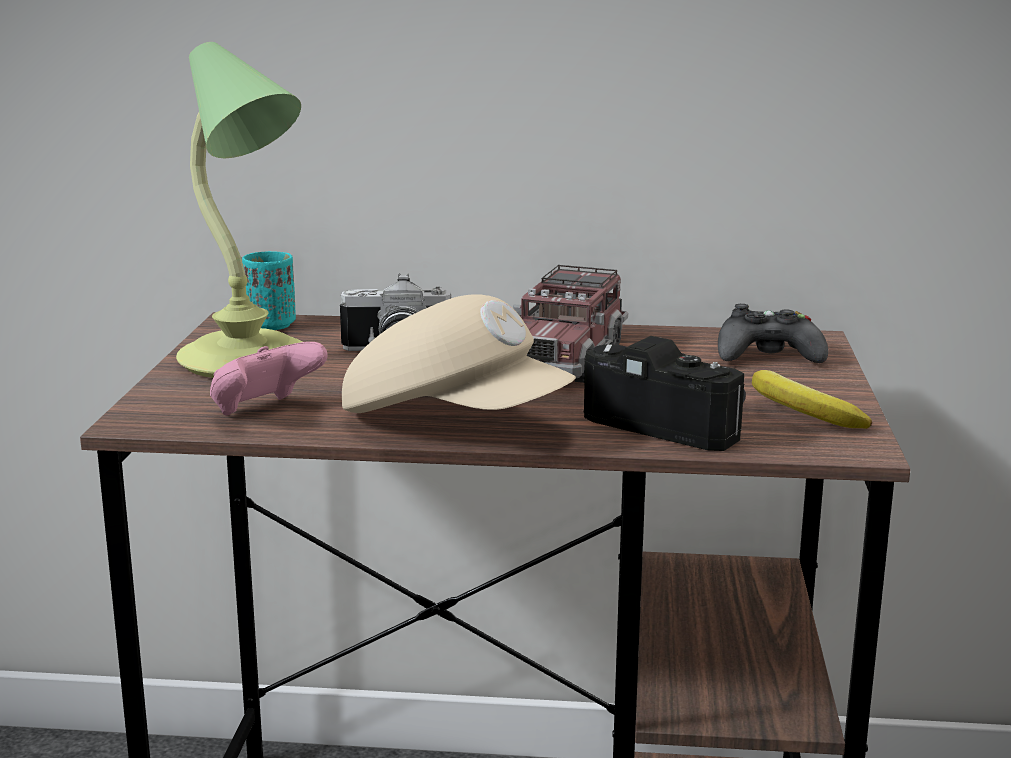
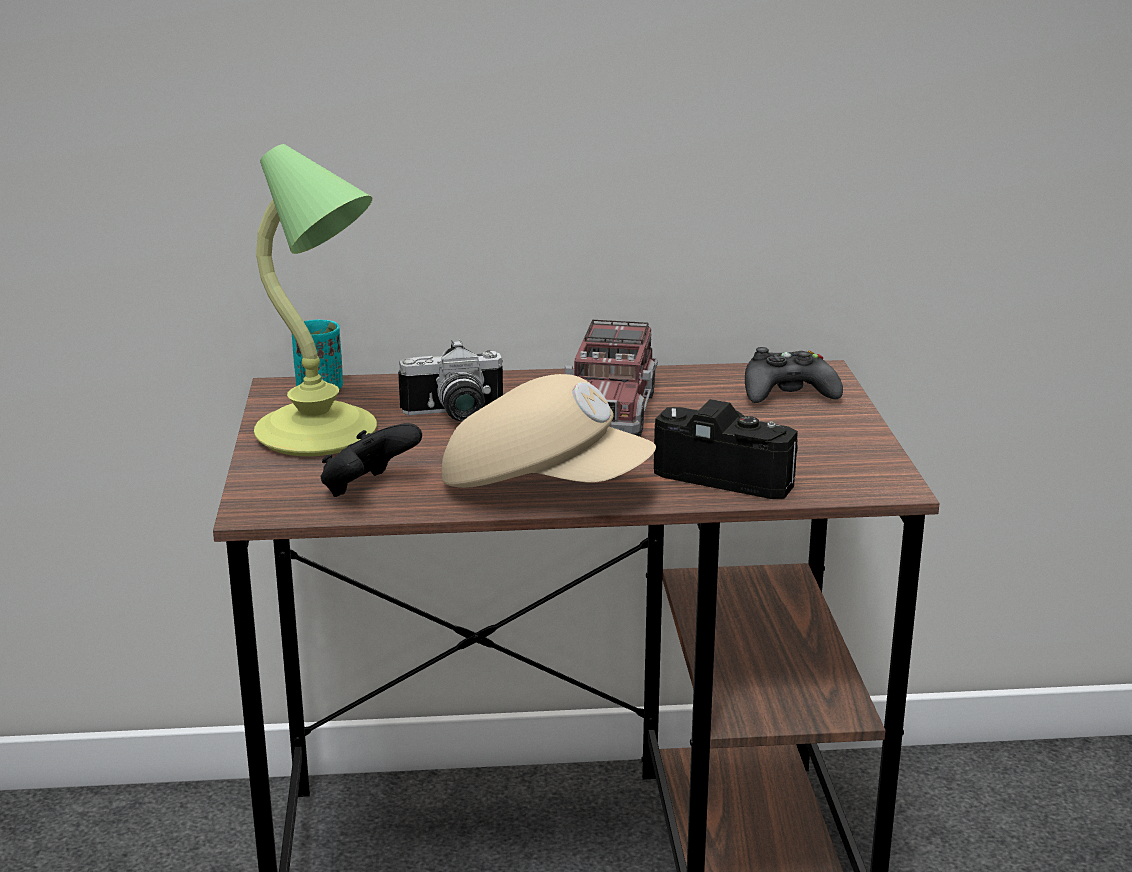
camera: 10 degrees left, 5 degrees up
pink game controller [210,342,328,415] -> black game controller [320,423,422,497]
banana [752,370,872,429] -> none

